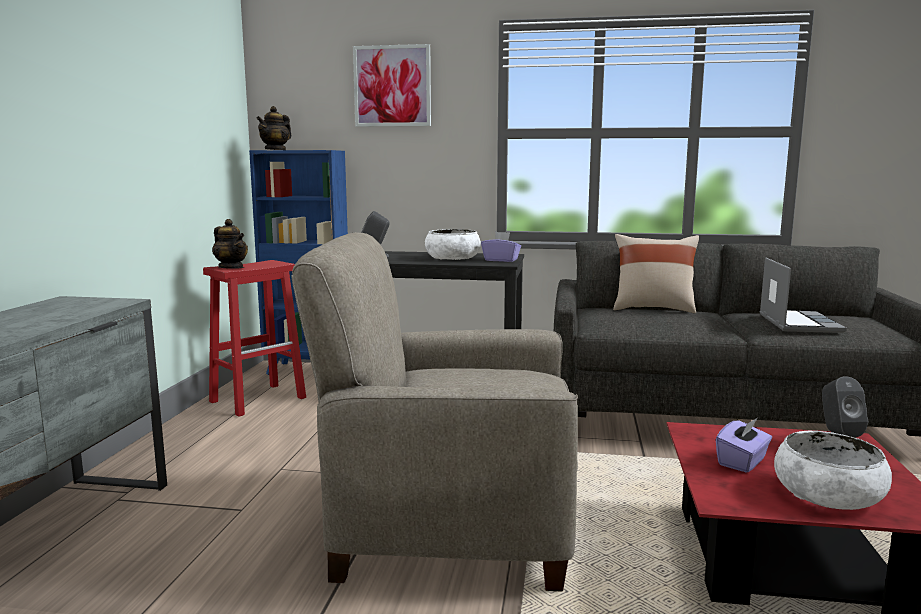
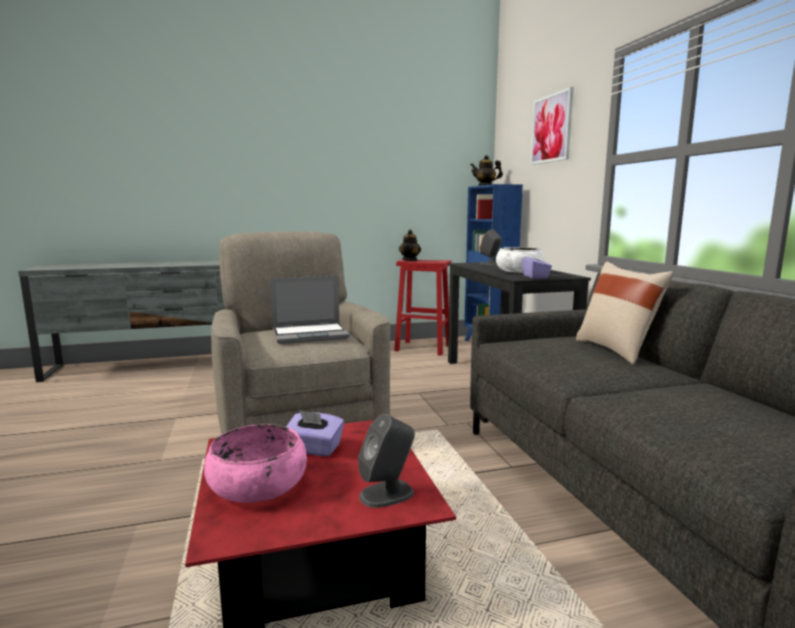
camera: 65 degrees right, 0 degrees up
laptop [760,258,847,333] -> laptop moved to [270,276,350,344]
white bowl [774,431,892,510] -> pink bowl [204,424,307,503]

